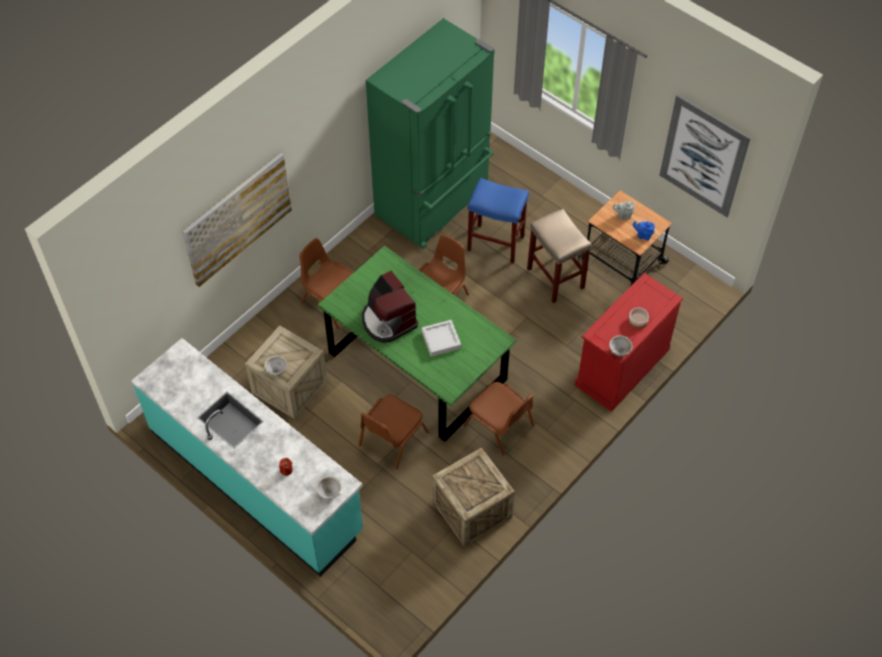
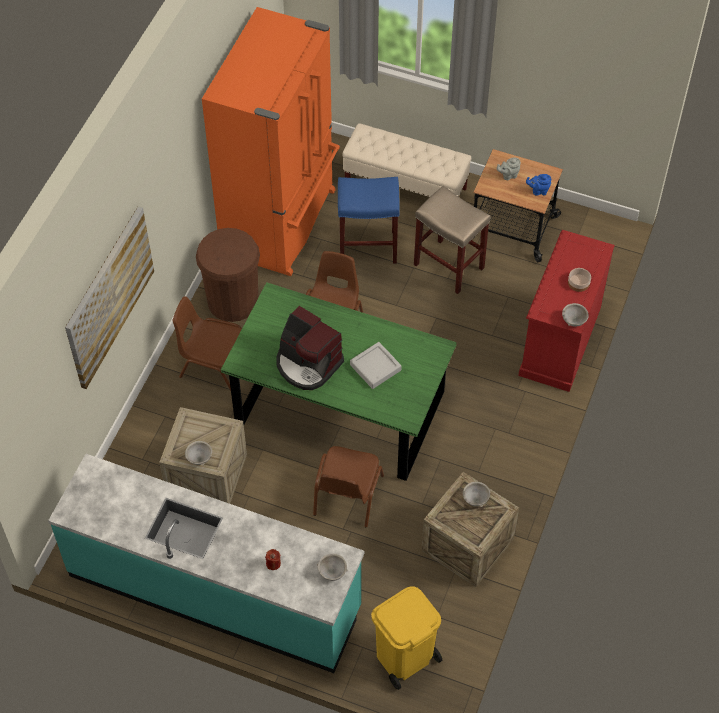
camera: 20 degrees left, 0 degrees up
green fridge [366,18,495,249] -> orange fridge [202,7,340,276]
brown chair [463,382,534,456] -> none
picture [659,95,751,217] -> none
none -> brown trash can [196,228,260,322]
none -> beige bench [342,123,471,197]
none -> yellow trash can [371,586,442,690]
none -> grey bowl [463,482,490,507]

